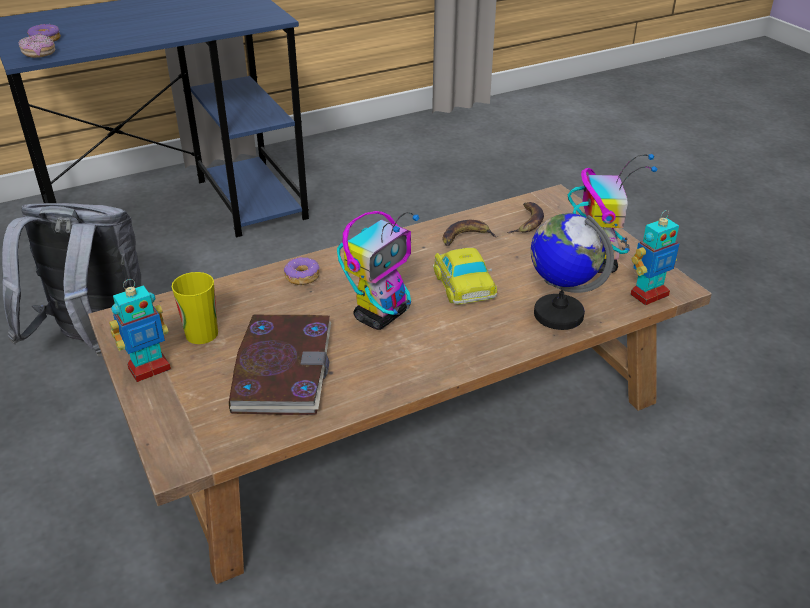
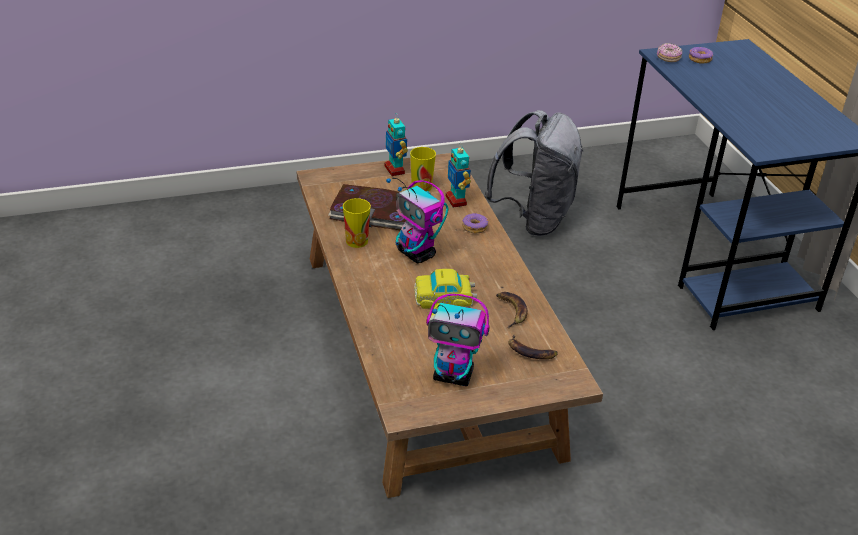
camera: 100 degrees right, 0 degrees up
globe [531,213,614,330] -> none
toy robot [631,210,679,305] -> toy robot moved to [446,142,471,208]
none -> cup [343,198,371,248]

